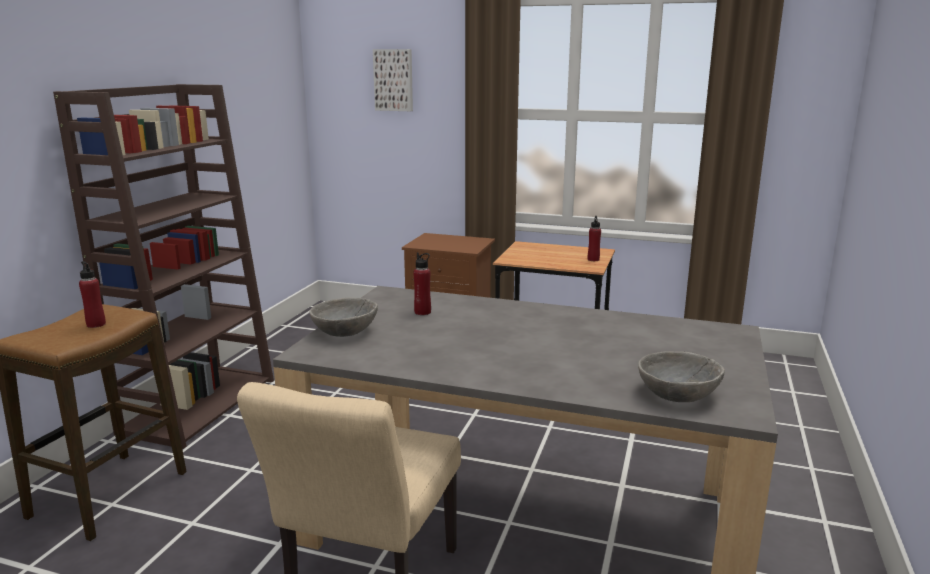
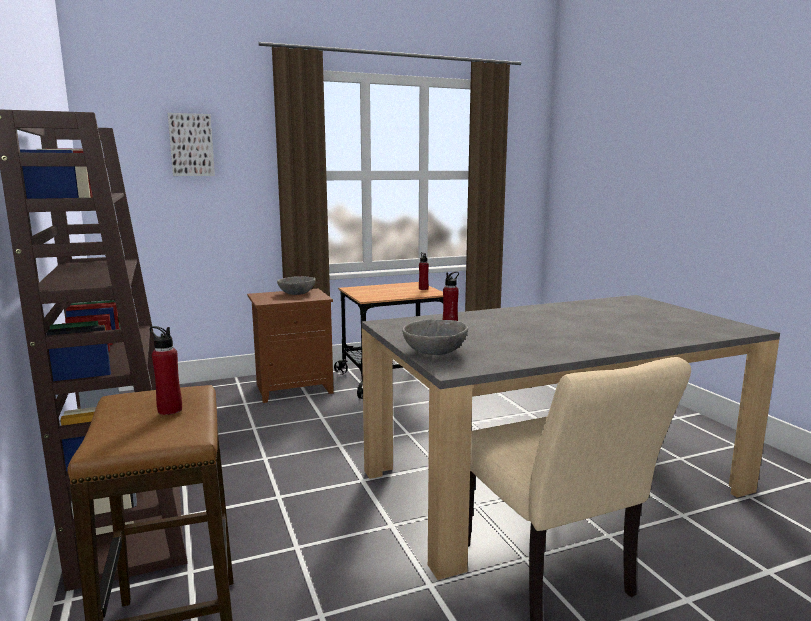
camera: 40 degrees left, 5 degrees down
grey bowl [638,351,725,402] -> grey bowl moved to [277,276,316,295]

